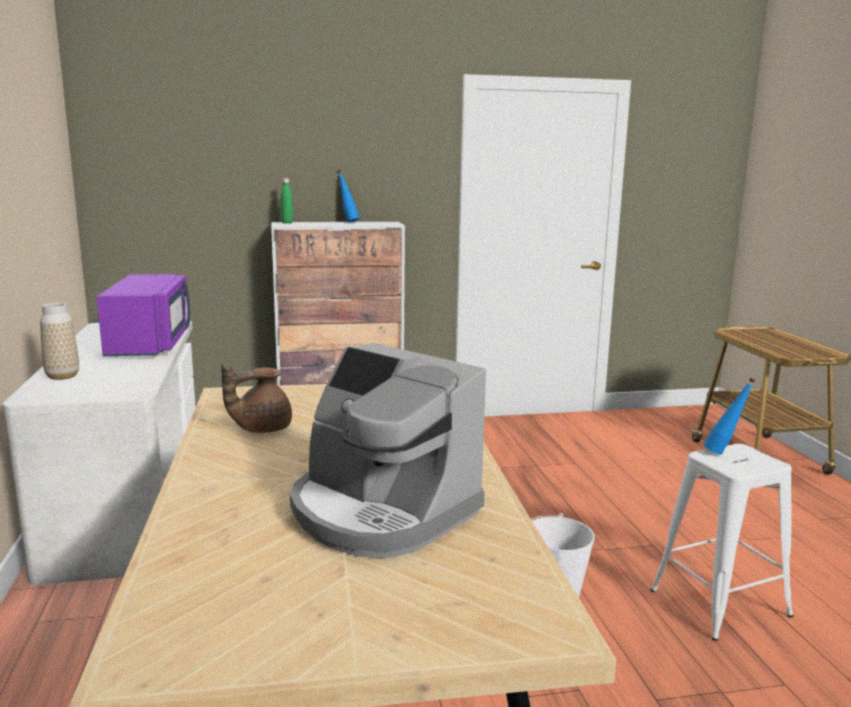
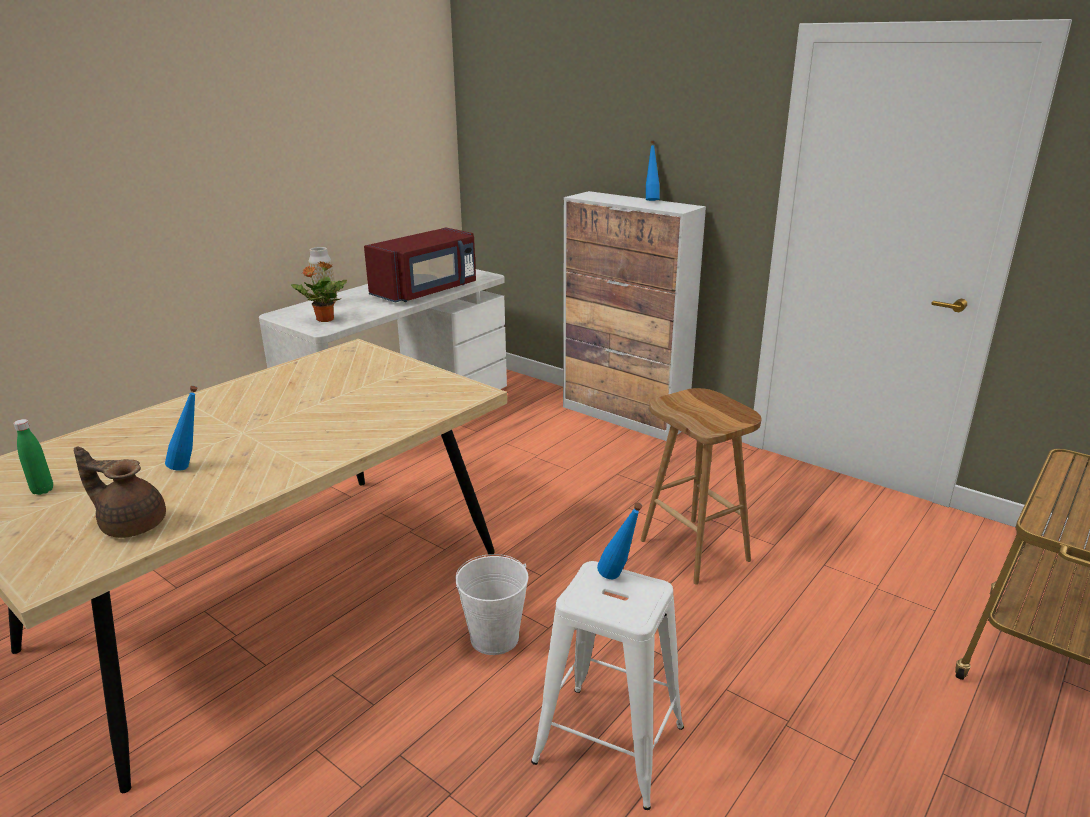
camera: 50 degrees right, 10 degrees up
purple microwave [97,274,190,356] -> red microwave [364,228,476,302]
brown teapot [221,365,292,433] -> brown teapot moved to [74,447,166,538]
green bottle [281,178,293,224] -> green bottle moved to [13,419,53,495]
coffee machine [290,343,486,558] -> blue bottle [165,386,197,471]
none -> potted plant [291,261,347,322]
none -> brown stool [641,388,761,585]

